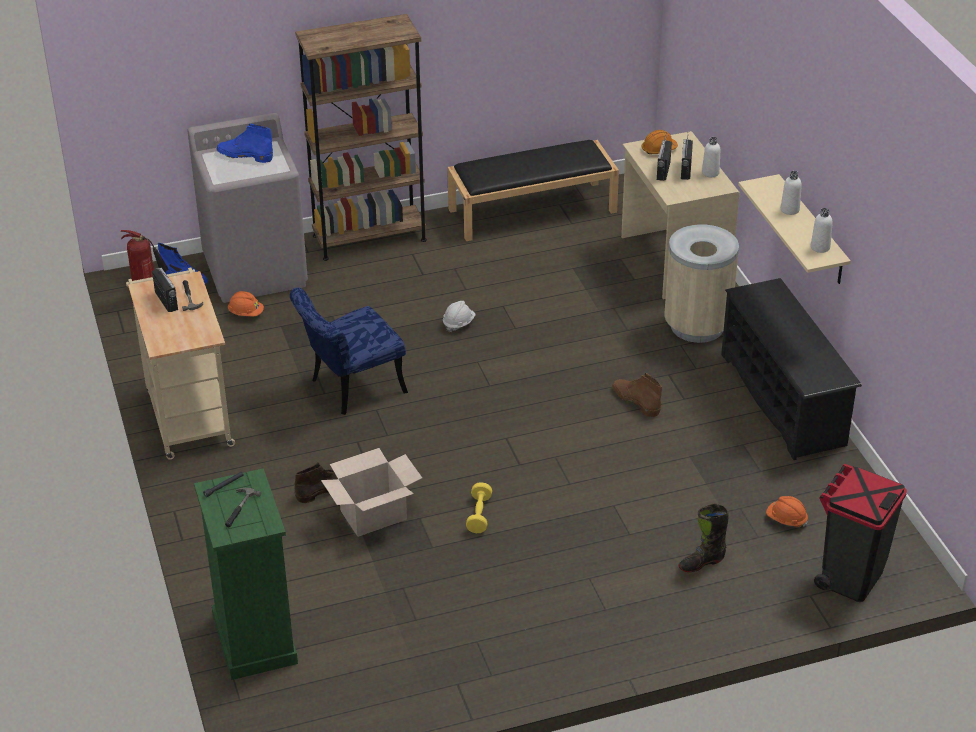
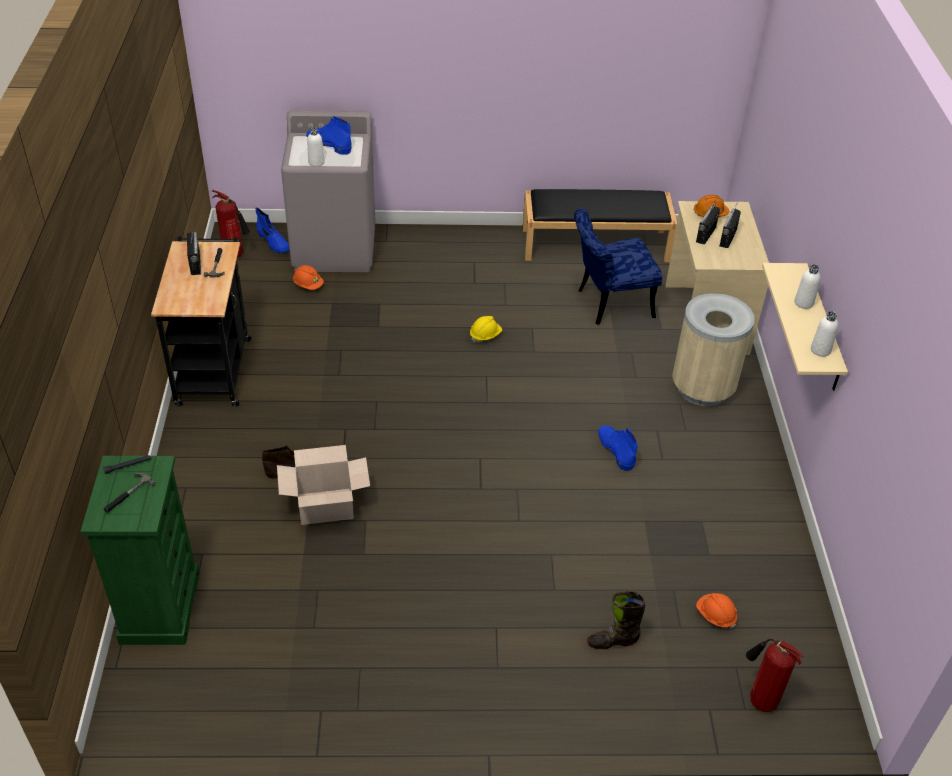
camera: 15 degrees right, 5 degrees up
beige cart [126,268,235,460] -> black cart [151,236,251,407]
blue chair [290,288,408,415] -> blue chair moved to [574,208,662,325]
brown bookcase [295,14,427,261] -> none
white hard hat [443,301,476,332] -> yellow hard hat [470,316,502,343]
yellow dumbbell [466,482,492,533] -> none
brown boot [612,373,662,417] -> blue boot [598,425,638,471]
white bottle [702,137,720,177] -> white bottle moved to [307,128,325,167]
black shoe rack [721,278,862,460] -> none
black trash can [814,463,907,602] -> fire extinguisher [746,639,804,712]

